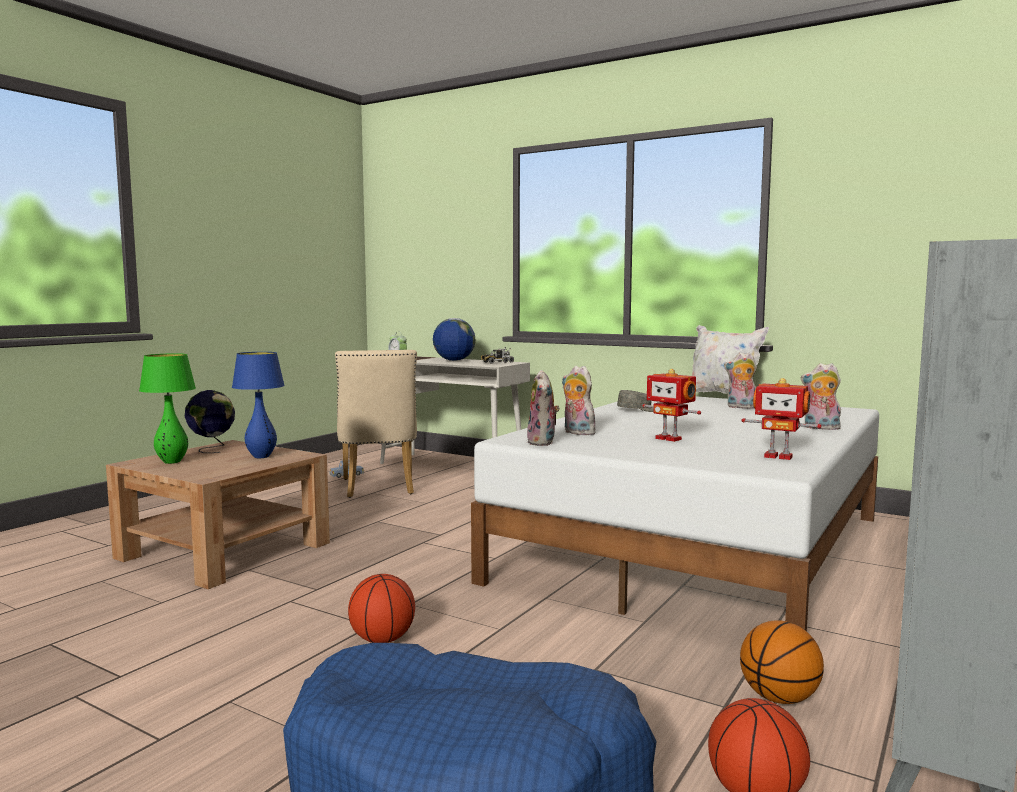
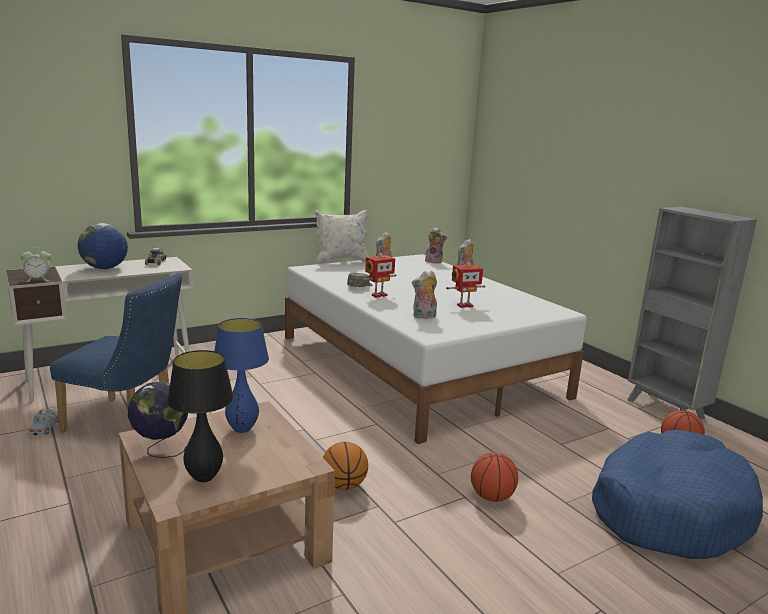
camera: 65 degrees left, 10 degrees up
green table lamp [139,353,196,464] -> black table lamp [167,350,234,482]
beige chair [335,350,417,498] -> blue chair [50,273,182,432]
plush toy [527,370,560,446] -> plush toy moved to [425,227,447,264]
basketball [740,620,824,704] -> basketball moved to [323,442,368,490]
toy robot [742,378,821,460] -> toy robot moved to [362,253,396,298]

